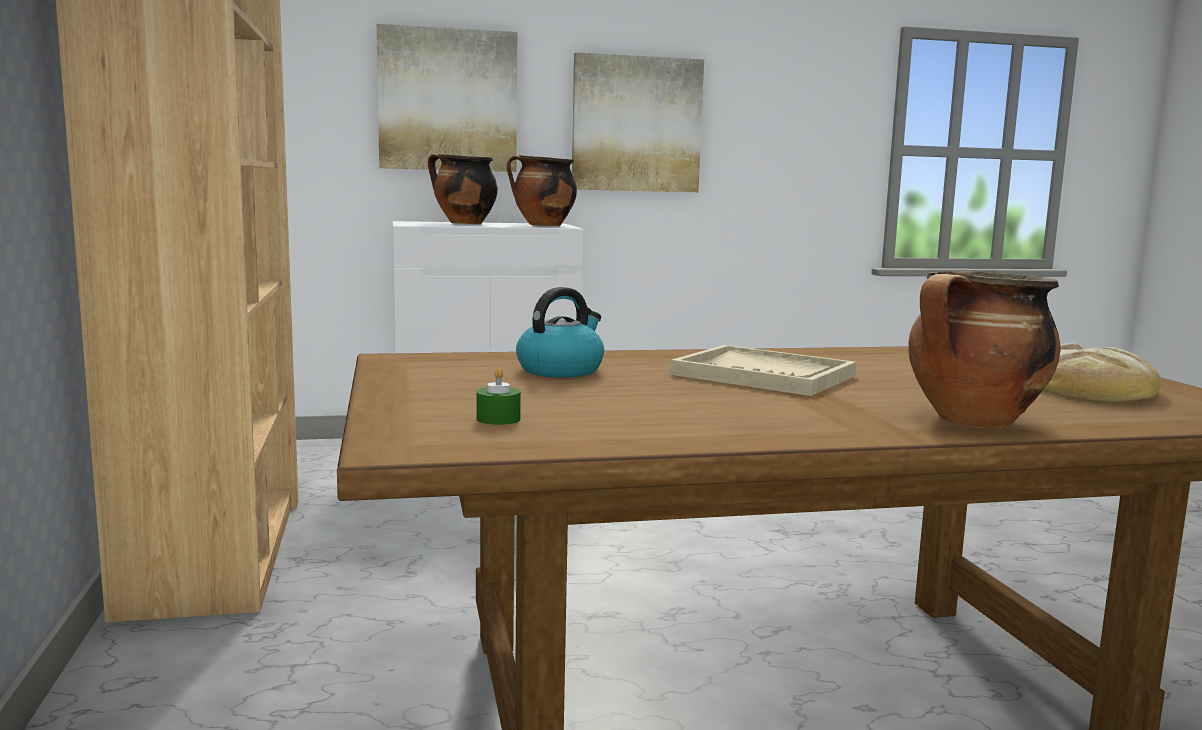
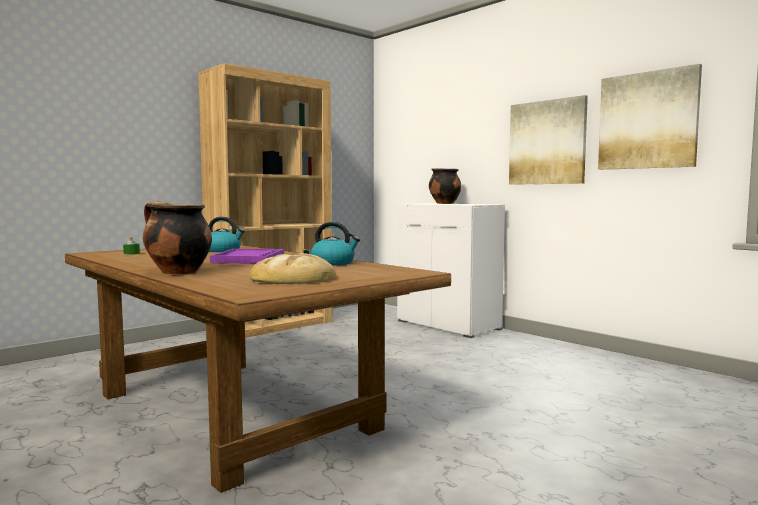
camera: 60 degrees right, 5 degrees down
picture [377,24,517,172] -> picture moved to [598,64,702,170]
cooking pot [507,155,577,226] -> none
beige tray [670,345,856,396] -> purple tray [210,249,284,263]
none -> kettle [311,222,360,266]

